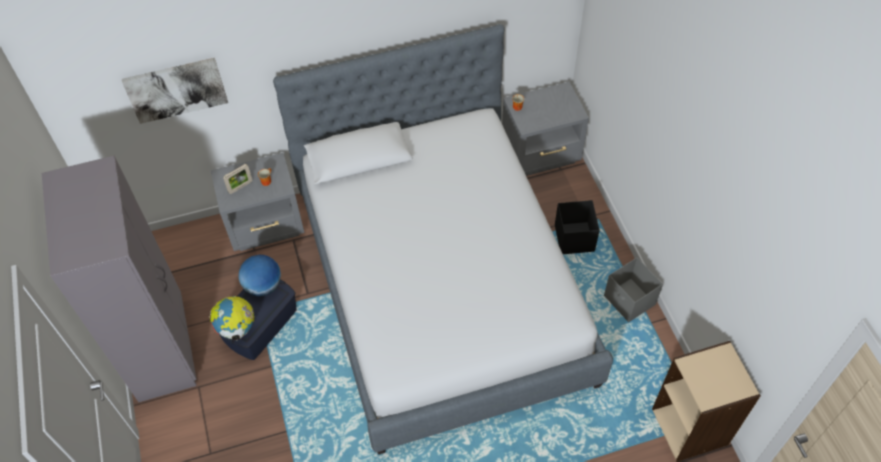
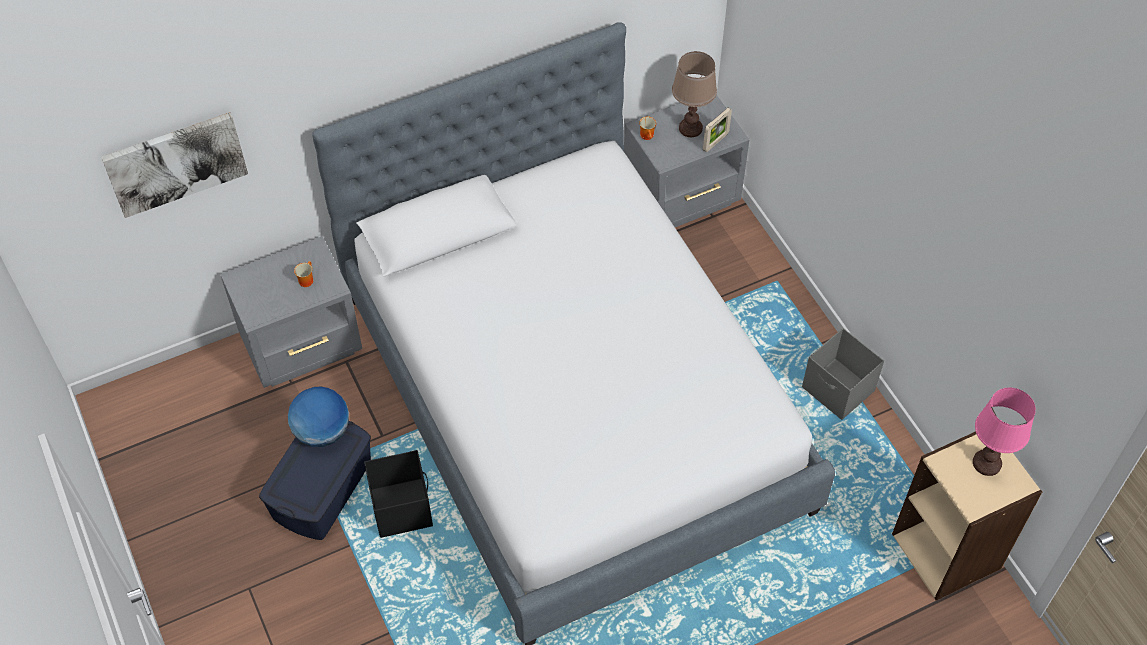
camera: 10 degrees left, 0 degrees up
grey wardrobe [42,156,197,402] -> none
globe [209,296,254,341] -> none
picture frame [223,164,252,194] -> picture frame moved to [703,108,732,152]
black storage box [555,200,600,254] -> black storage box moved to [364,450,433,538]
none -> brown table lamp [672,51,717,137]
none -> pink table lamp [973,388,1036,476]

